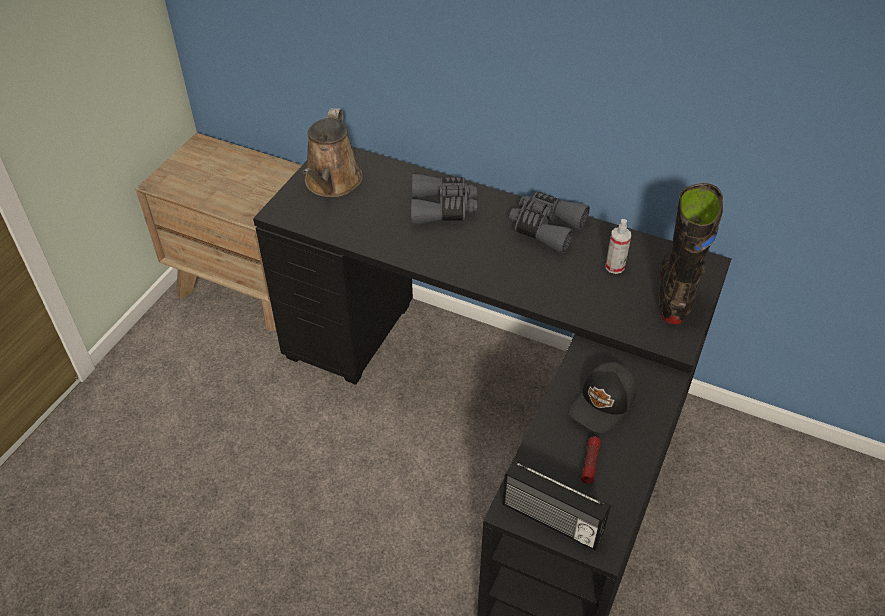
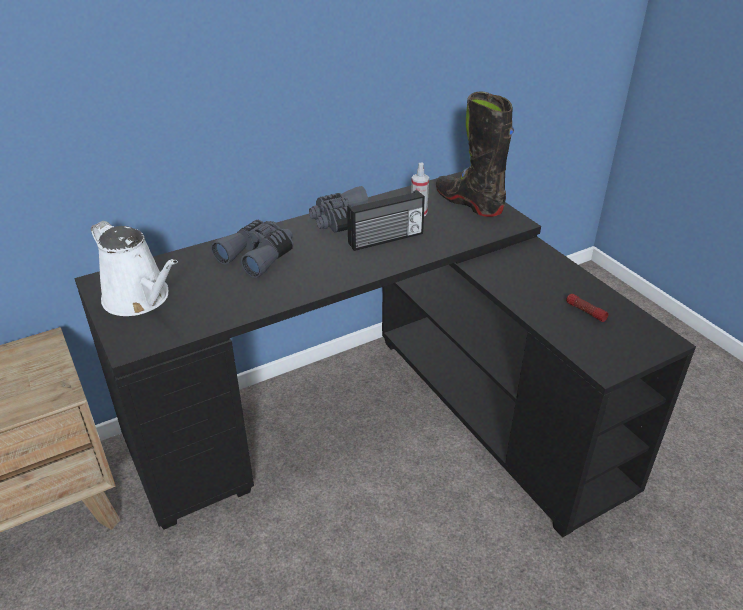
camera: 55 degrees left, 10 degrees down
brown watering can [303,108,363,197] -> white watering can [91,221,178,316]
radio [502,459,611,550] -> radio moved to [347,190,425,251]
black cap [568,362,637,433] -> none

